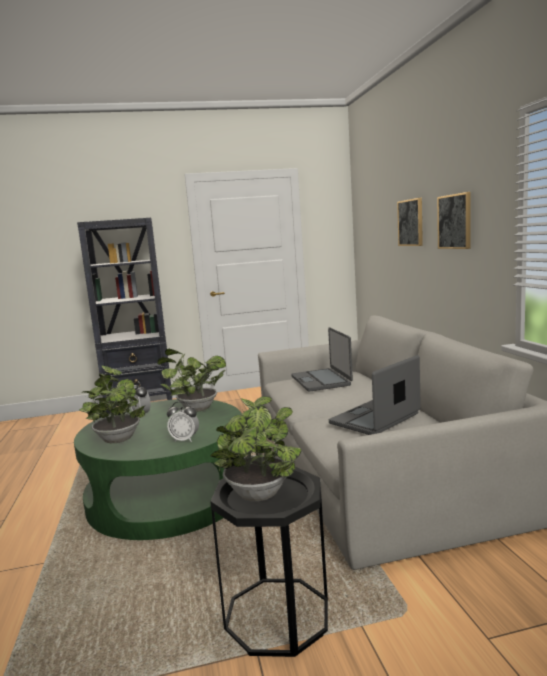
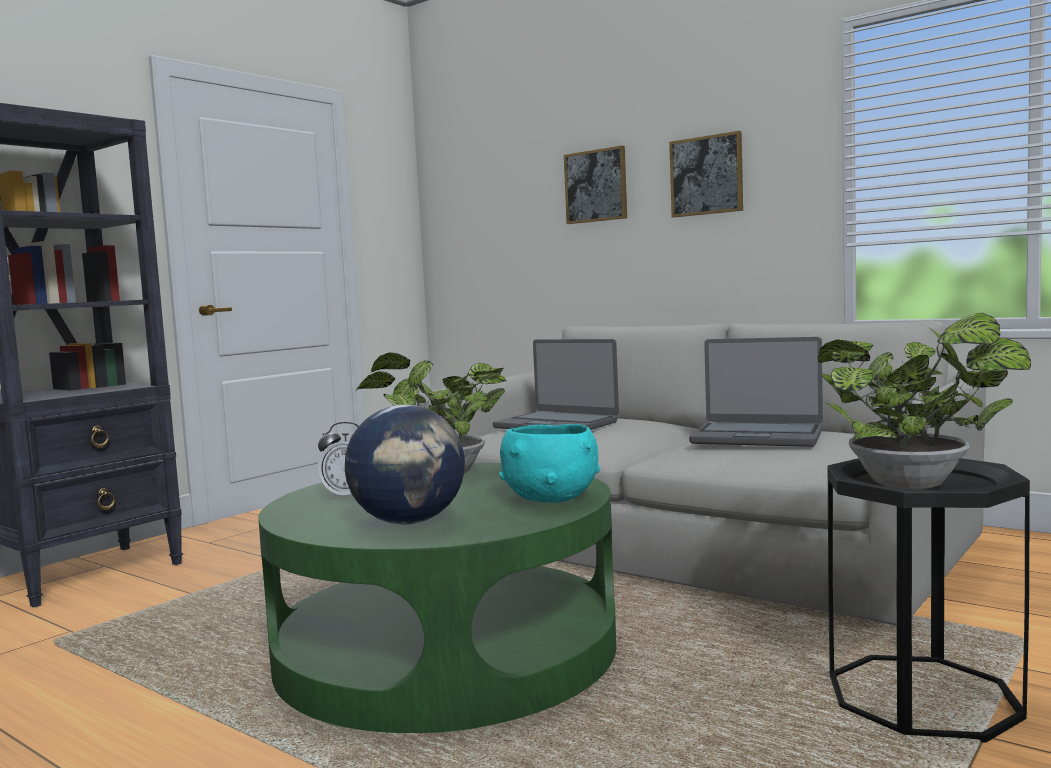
camera: 40 degrees left, 5 degrees down
potted plant [79,365,145,443] -> globe [345,405,465,524]
alarm clock [167,401,199,442] -> turquoise bowl [499,424,600,503]
laptop [329,355,421,435] -> laptop turned 75 degrees counterclockwise [689,337,823,447]

